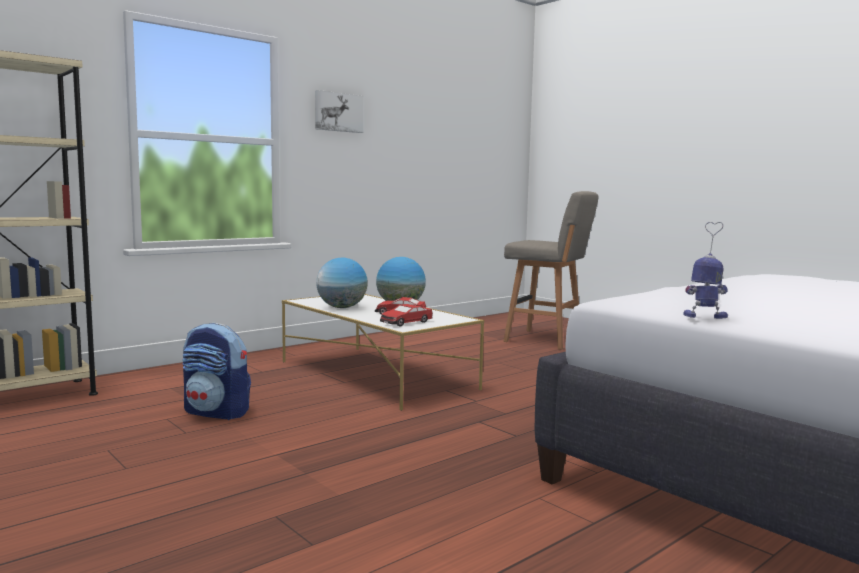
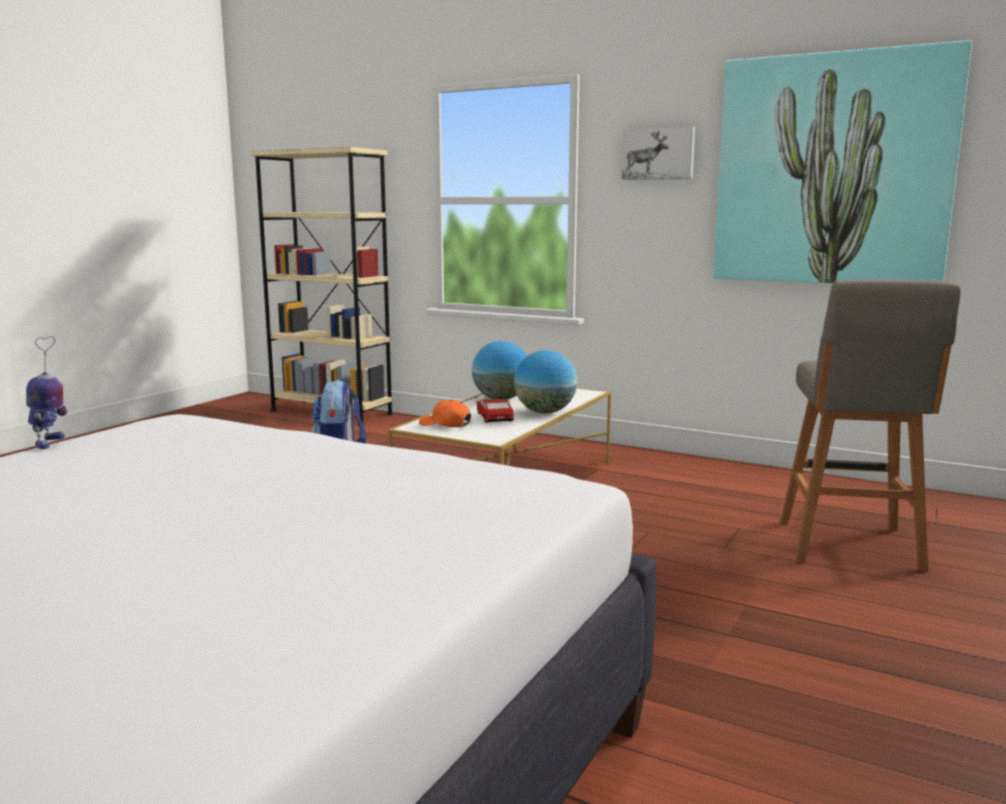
camera: 70 degrees right, 5 degrees up
toy car [380,304,433,326] -> orange cap [419,400,471,427]
none -> picture [713,40,972,283]

